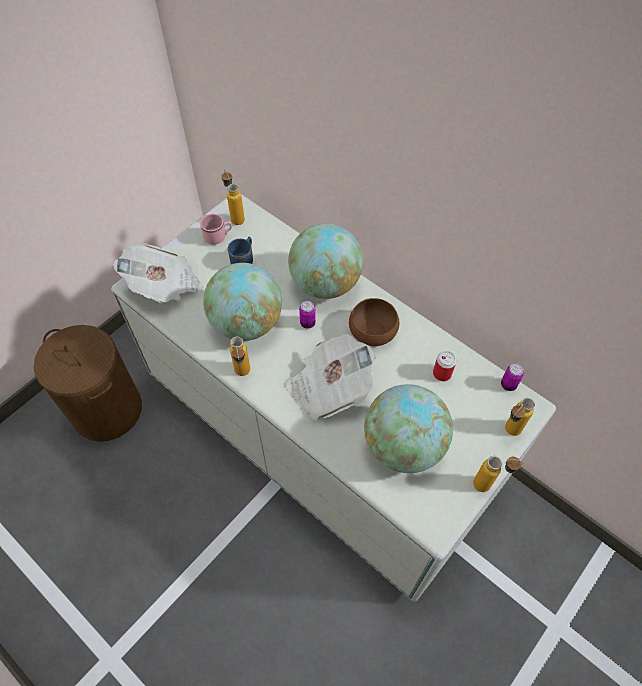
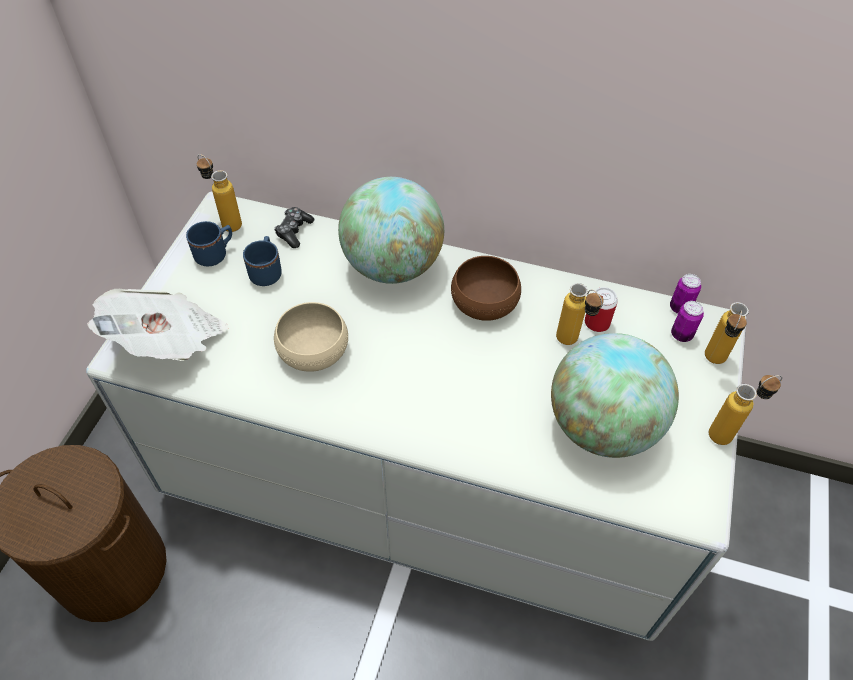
camera: 25 degrees left, 5 degrees down
pink mug [200,214,232,245] -> blue mug [186,221,232,266]
globe [203,263,282,341] -> beige bowl [274,302,348,372]
bottle [230,336,250,376] -> bottle moved to [556,283,604,345]
newspaper [286,334,376,421] -> none
can [299,301,316,329] -> can moved to [671,301,704,342]
none -> game controller [274,207,314,248]

